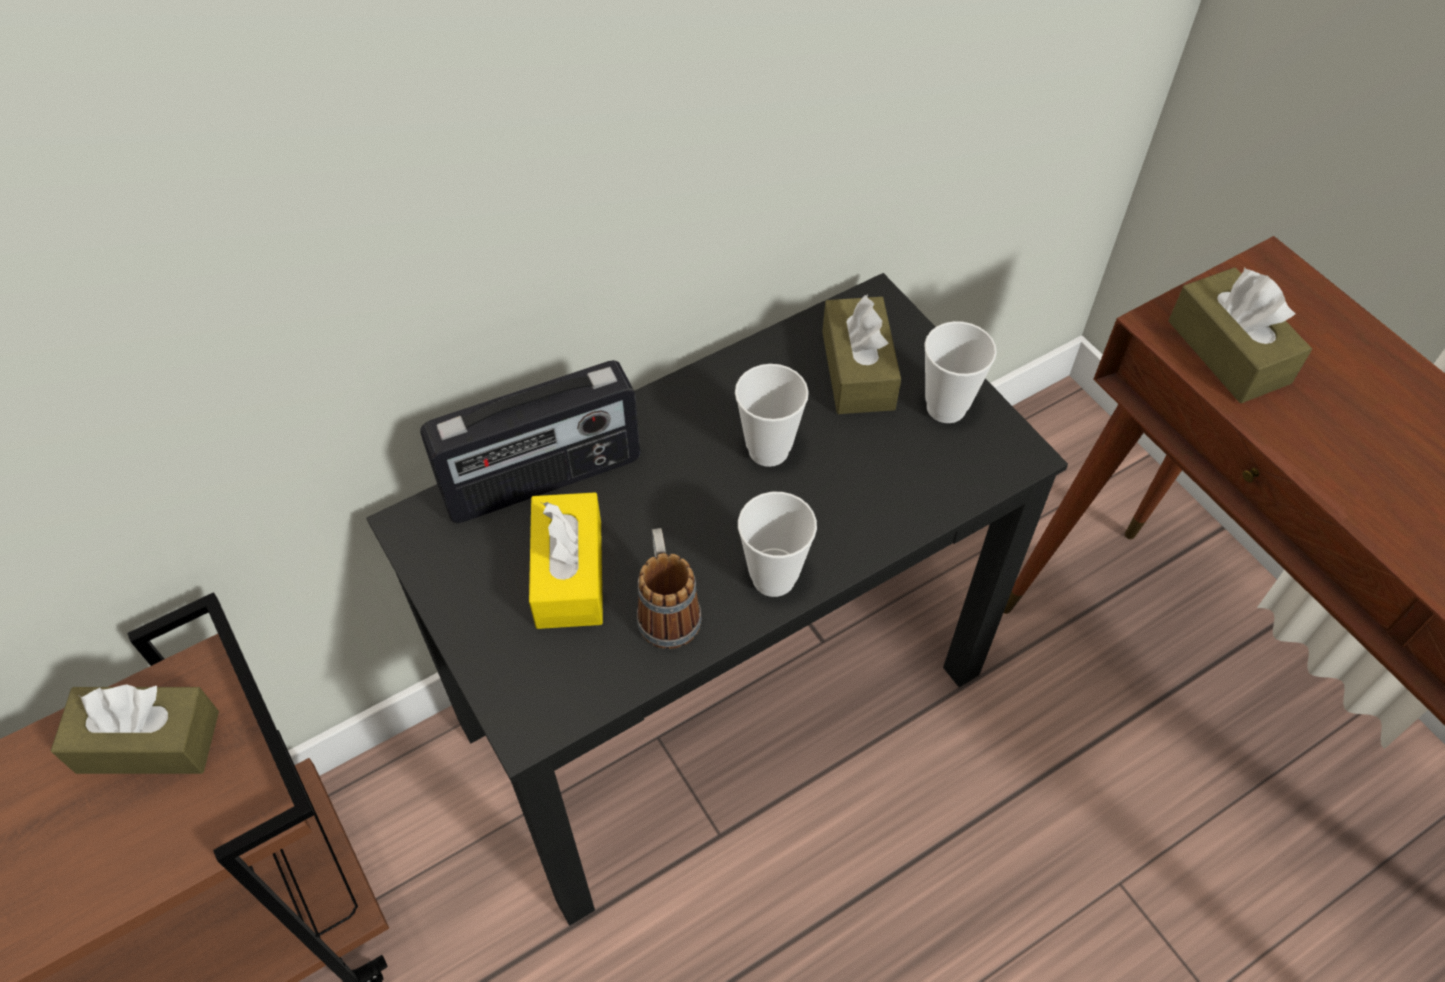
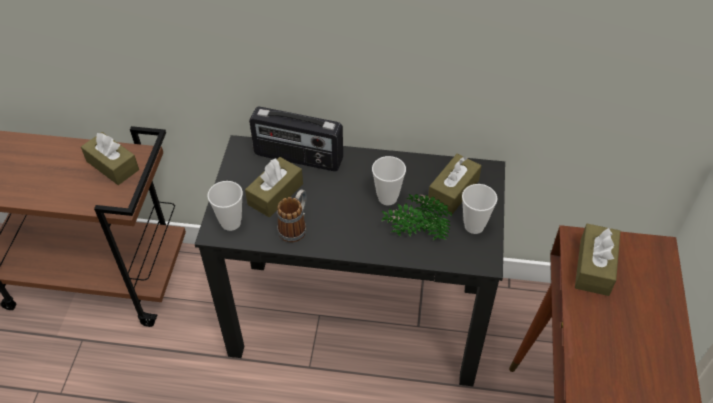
camera: 40 degrees right, 5 degrees down
yellow tissue box [529,492,603,629] -> brown tissue box [245,157,303,217]
cup [738,492,817,597] -> cup moved to [208,181,243,231]
none -> potted plant [381,194,452,240]

